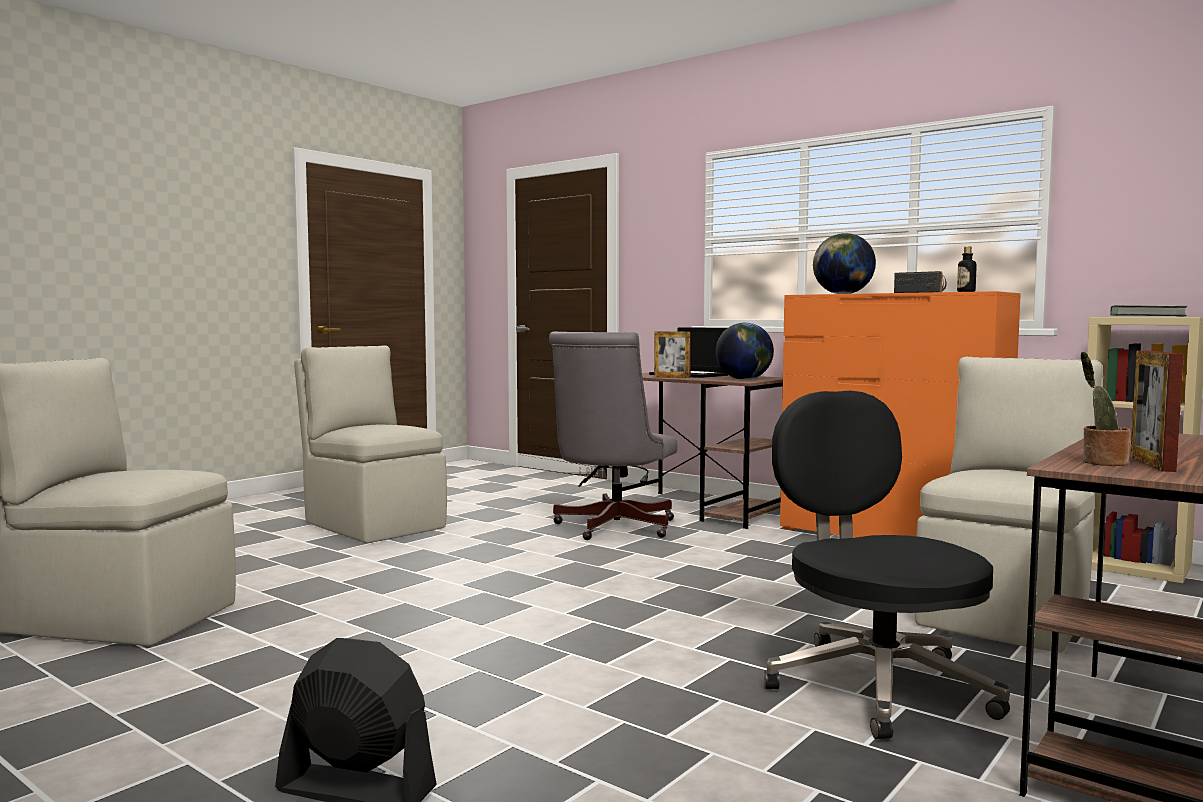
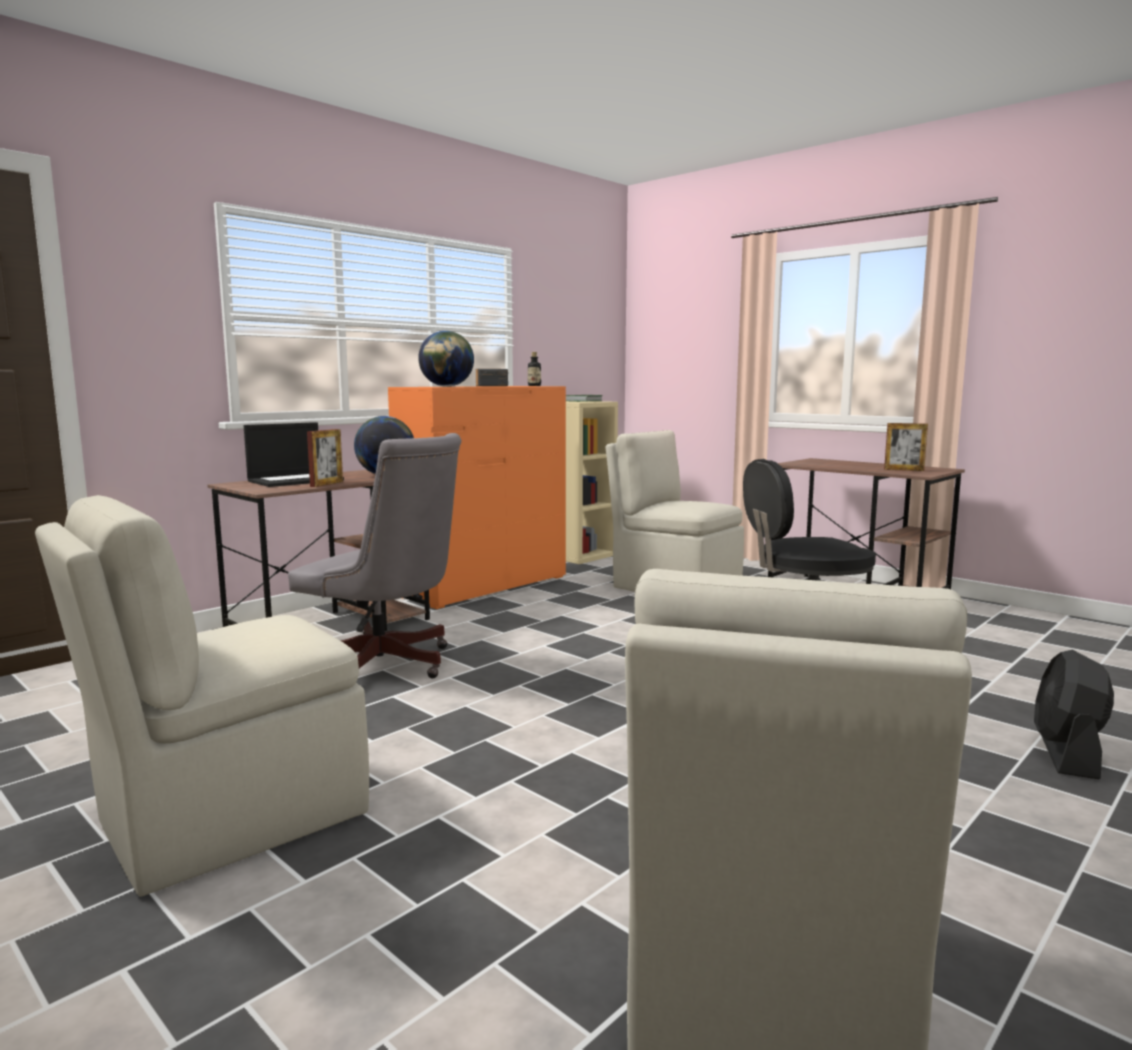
camera: 85 degrees left, 5 degrees up
potted plant [1081,352,1130,466] -> none

